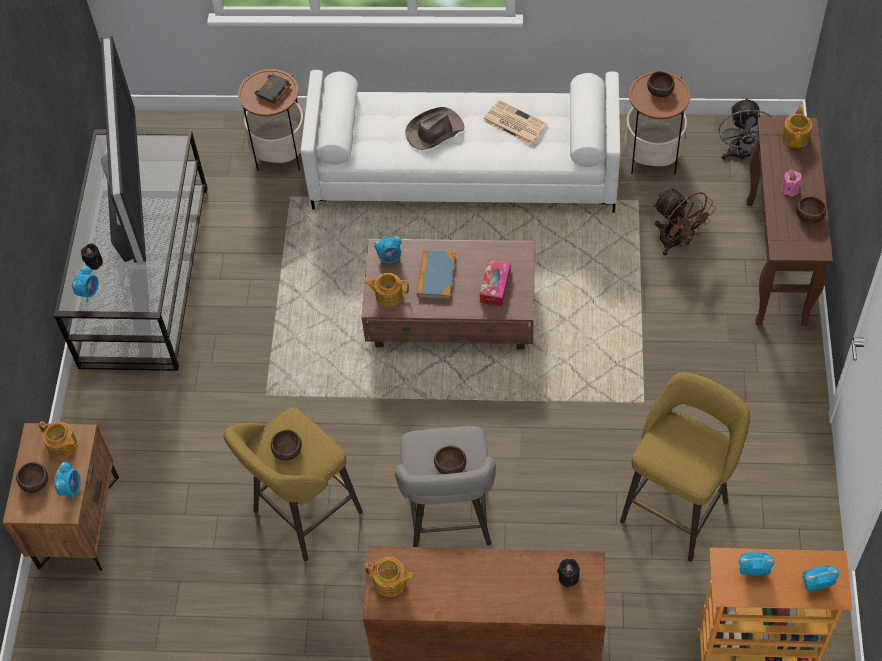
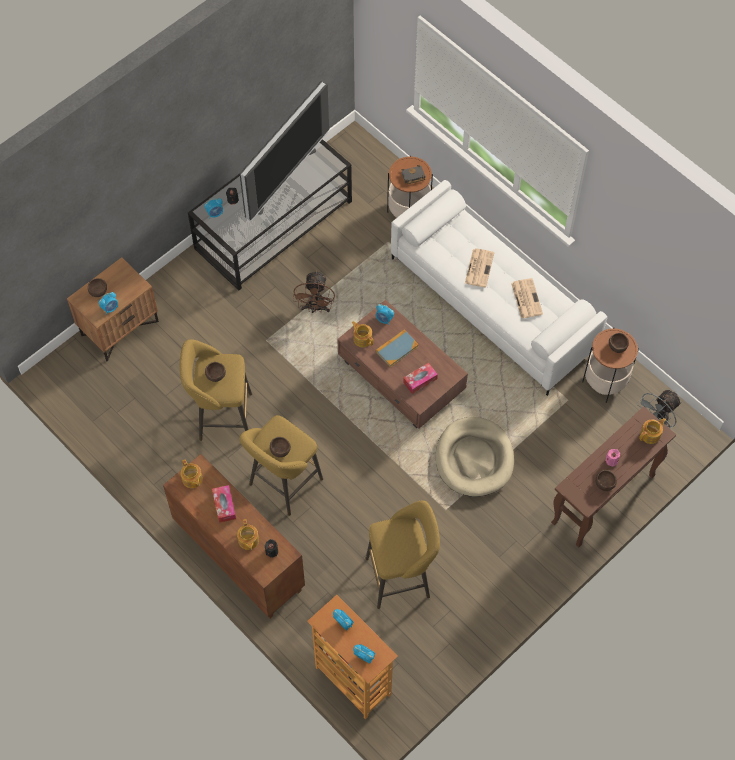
camera: 40 degrees right, 5 degrees up
teapot [38,421,77,458] -> teapot moved to [237,519,259,550]
grey stool [395,426,496,549] -> yellow stool [239,415,323,516]
brown hat [405,107,464,150] -> newspaper [465,249,494,288]
brown fan [653,189,716,255] -> brown fan moved to [293,270,335,313]
none -> tissue box [212,485,236,523]
none -> beige dog bed [436,417,514,497]

